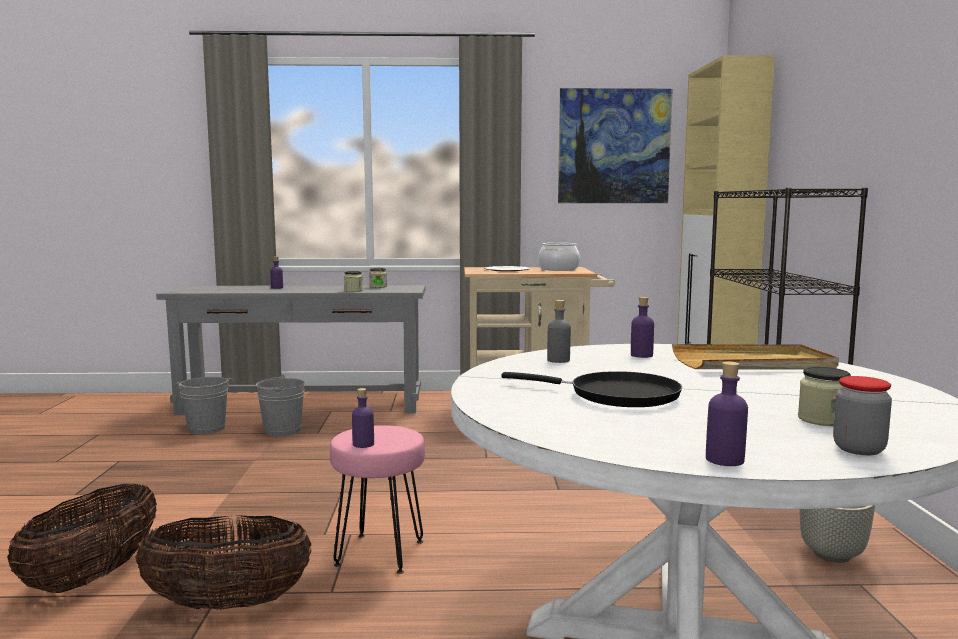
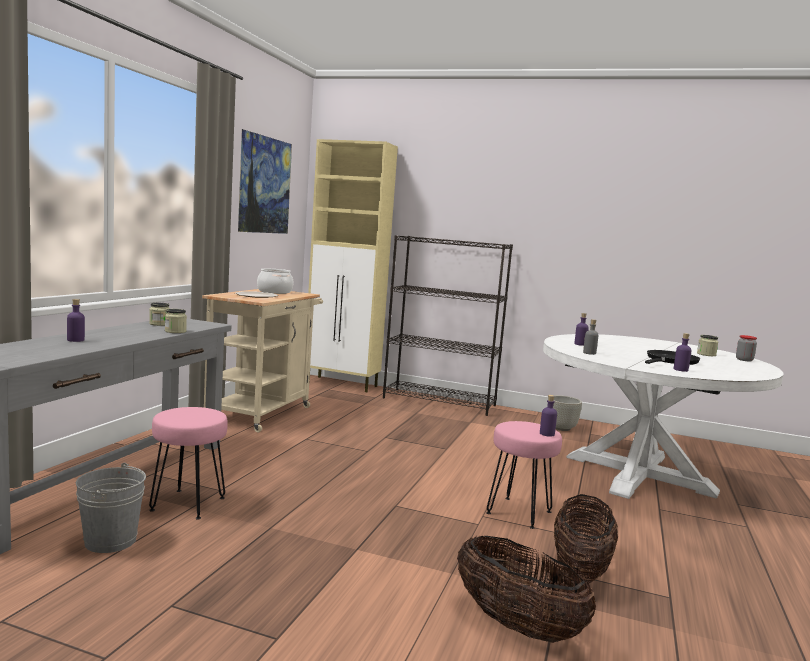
camera: 70 degrees left, 0 degrees up
grey bucket [256,375,305,436] -> pink stool [149,407,228,519]
beige tray [672,344,839,370] -> none
purple bottle [706,362,748,466] -> purple bottle moved to [674,333,692,372]

